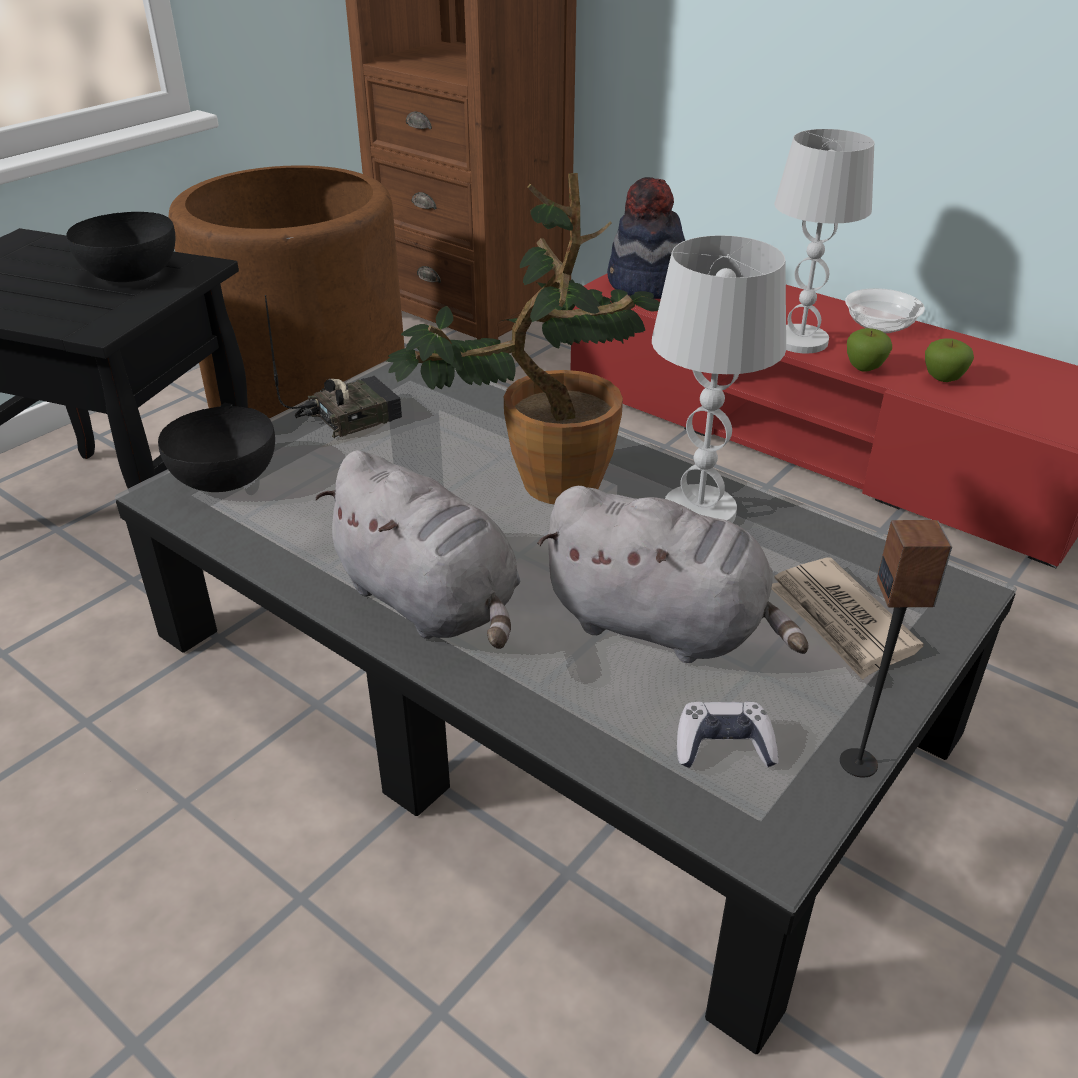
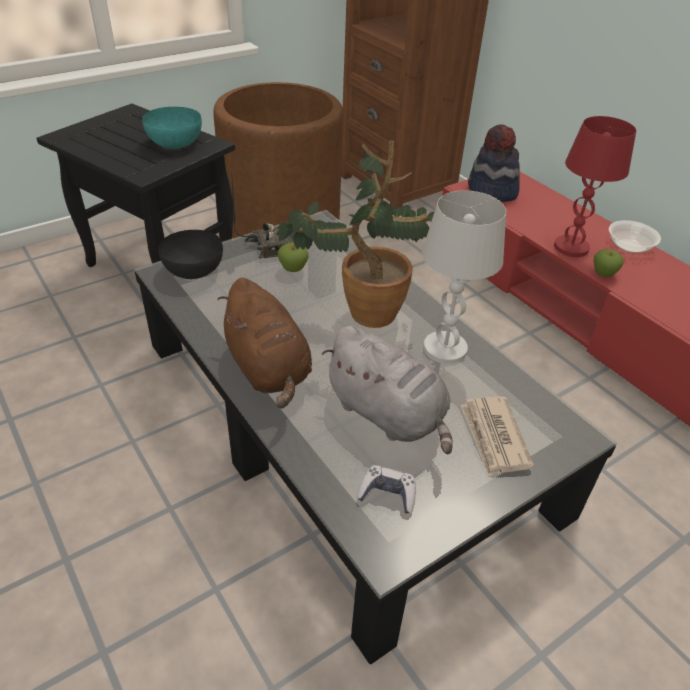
camera: 15 degrees right, 5 degrees up
black bowl [66,212,176,282] -> turquoise bowl [142,107,202,148]
grey plush toy [316,450,521,649] -> brown plush toy [217,278,312,408]
white table lamp [774,129,874,354] -> red table lamp [554,116,636,257]
speaker [840,520,952,778] -> none
apple [925,338,974,382] -> apple moved to [278,243,309,272]

